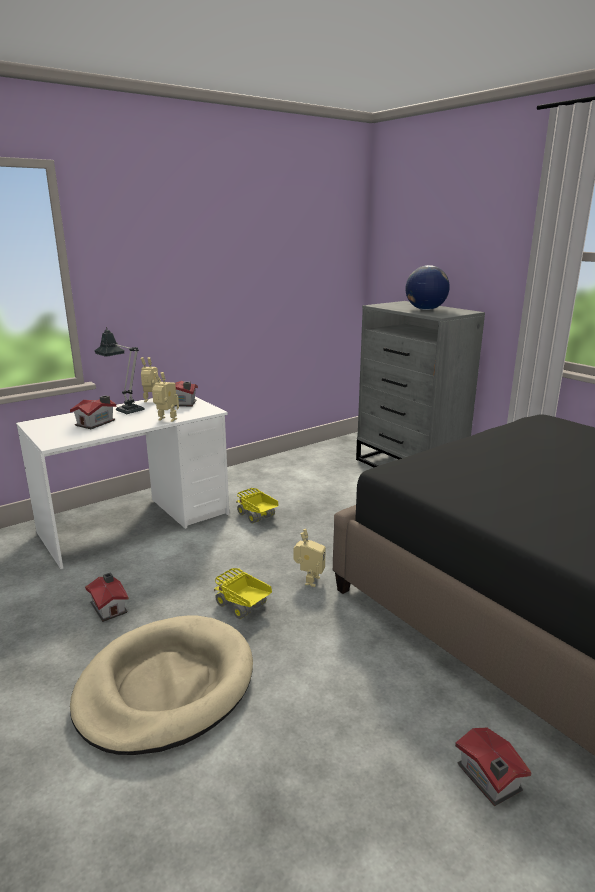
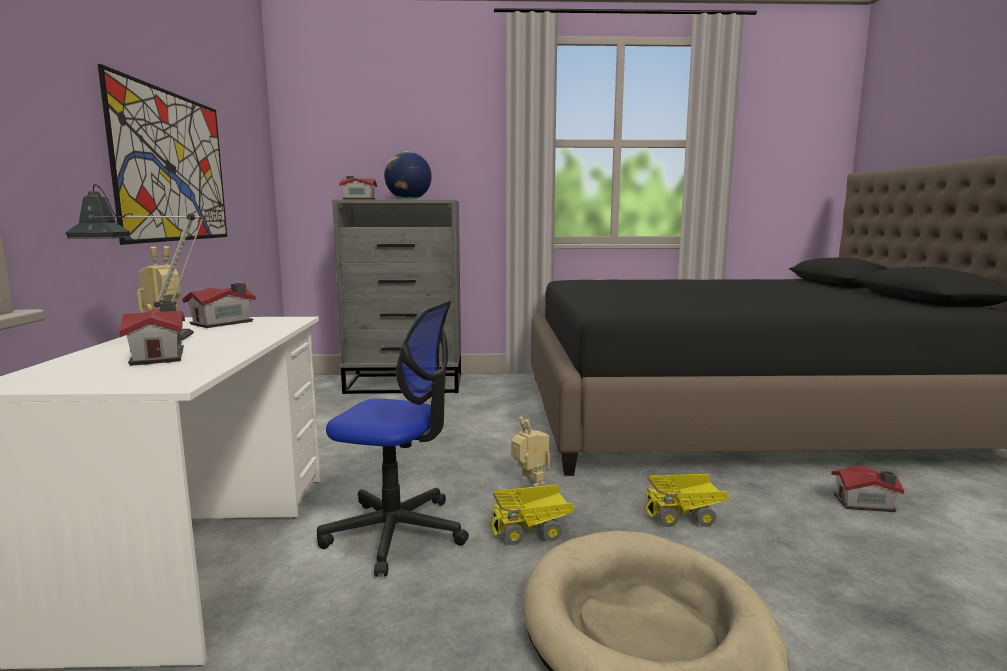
camera: 55 degrees left, 10 degrees down
toy house [85,572,129,622] -> toy house moved to [339,176,377,199]
toy robot [152,371,179,422] -> none
toy truck [236,488,279,523] -> toy truck moved to [643,474,728,527]
none -> picture [98,64,227,245]
none -> office chair [317,300,469,577]

